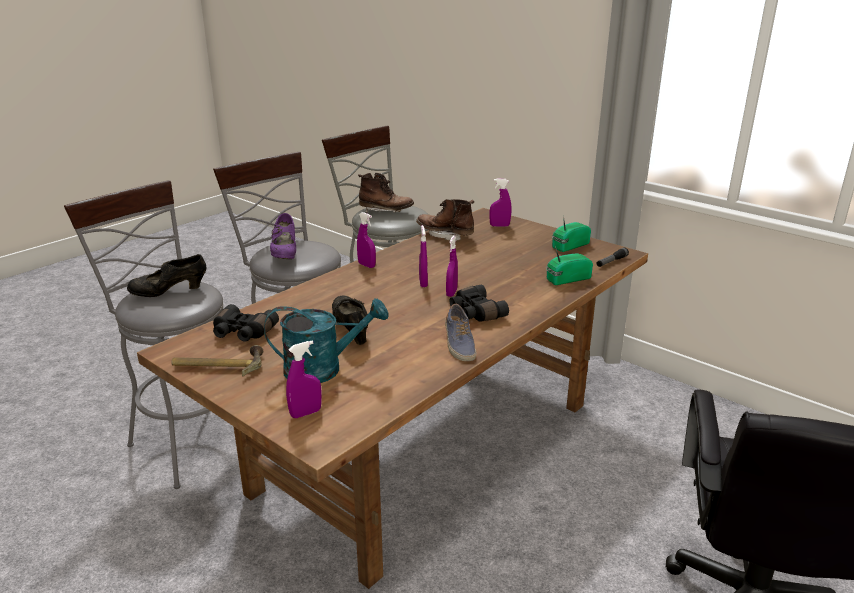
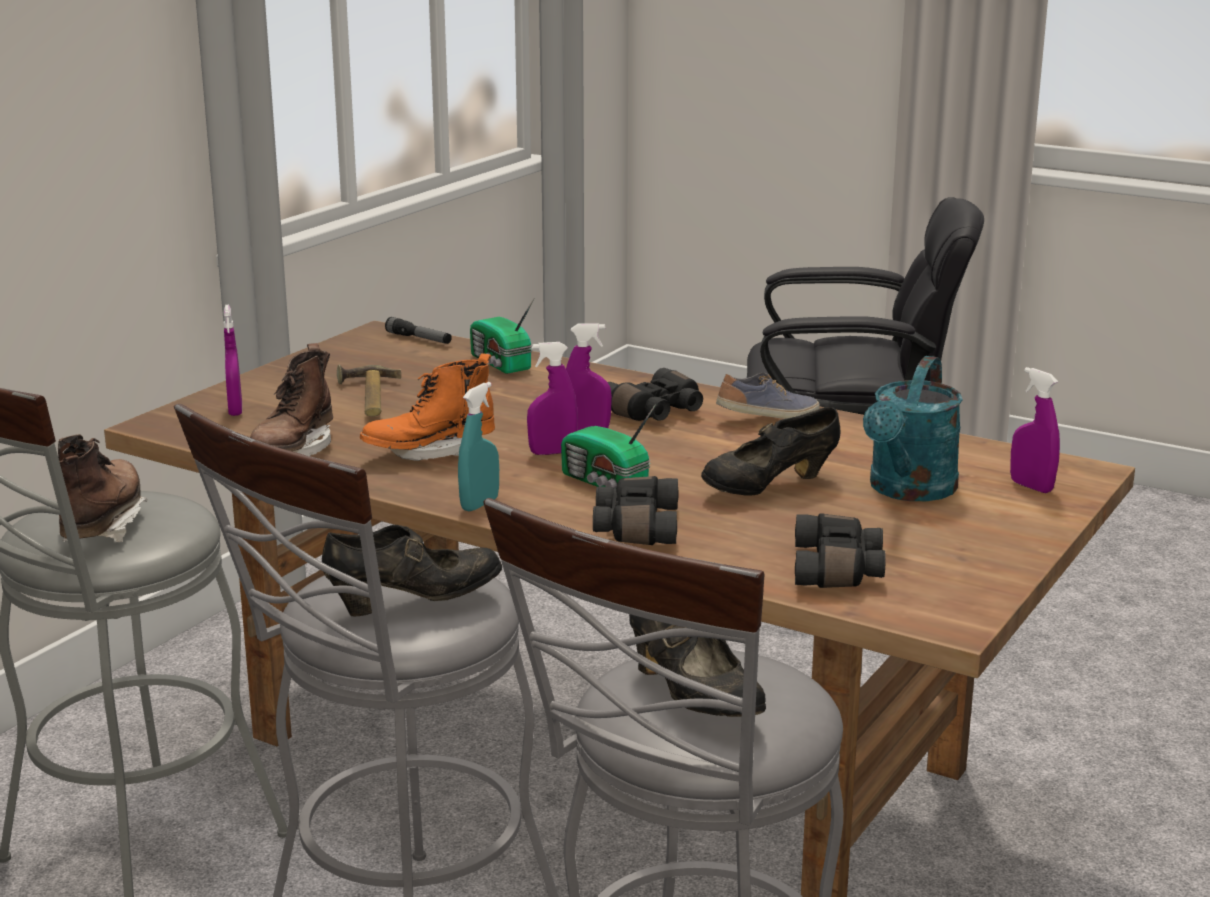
camera: 100 degrees left, 5 degrees down
hammer [171,345,263,377] -> hammer moved to [337,365,401,417]
turquoise watering can [264,298,389,383] -> turquoise watering can turned 135 degrees counterclockwise [863,356,963,501]
purple shoe [270,213,296,259] -> black shoe [322,525,502,616]
purple spray bottle [357,212,376,268] -> turquoise spray bottle [458,382,499,511]
radio [552,216,591,252] -> radio moved to [561,404,656,489]
none -> orange boot [360,353,495,461]
none -> black binoculars [593,476,679,545]

